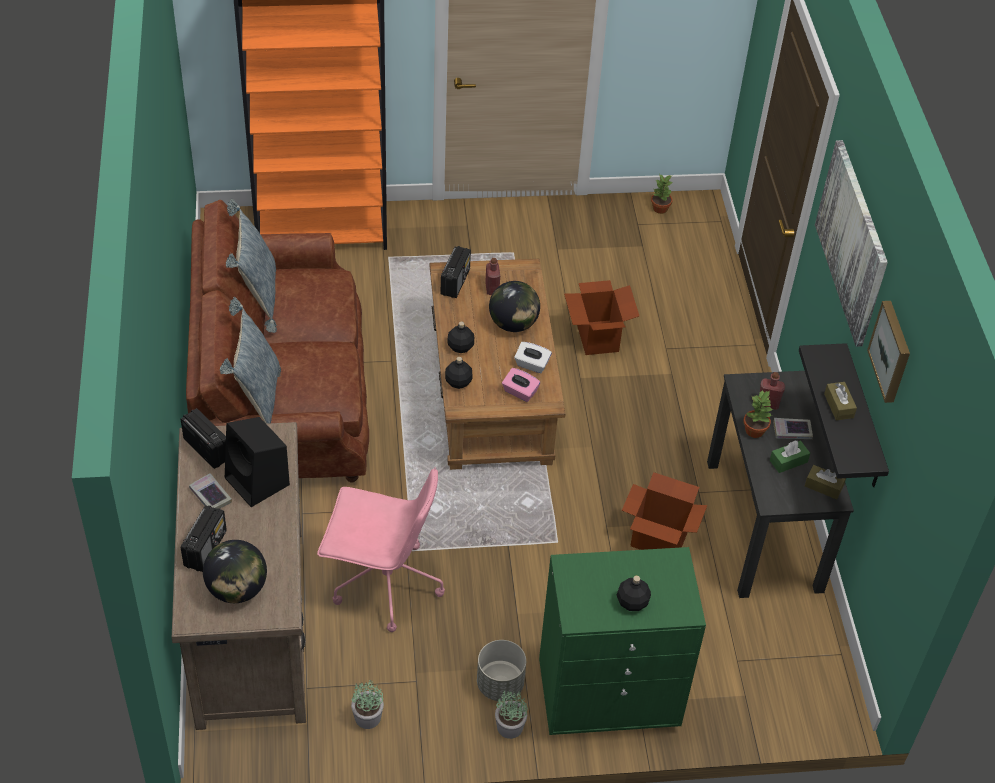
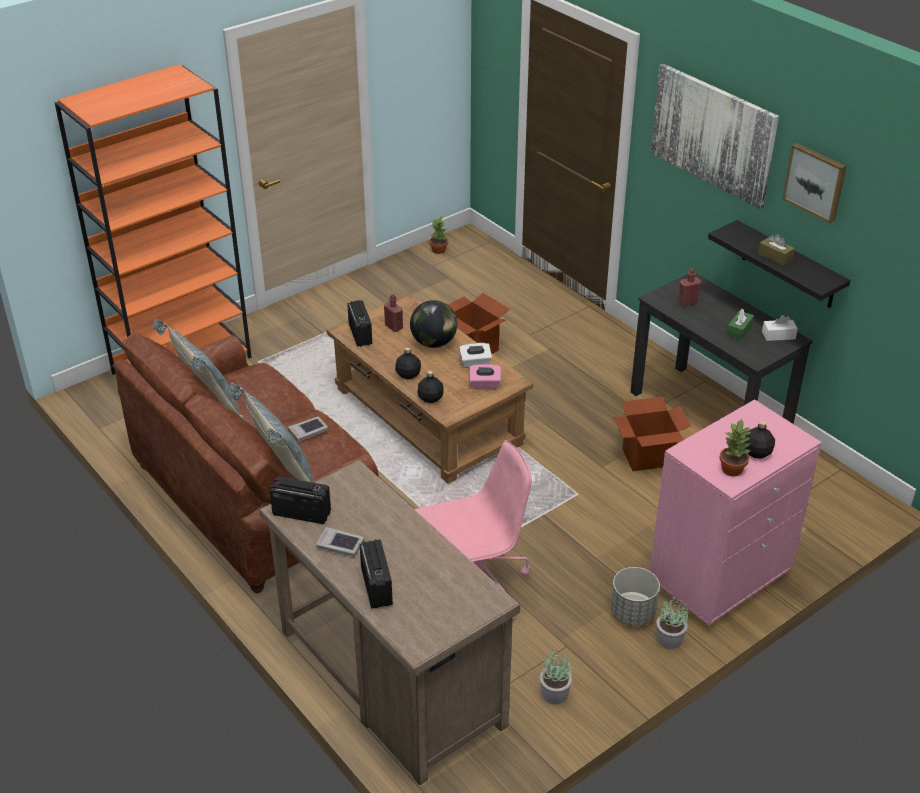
camera: 30 degrees left, 10 degrees down
globe [203,540,267,603] -> none
black speaker [225,417,290,507] -> none
green cabinet [539,547,706,735] -> pink cabinet [649,399,822,625]
potted plant [744,390,773,438] -> potted plant moved to [720,419,751,476]
book [773,418,813,439] -> book moved to [288,416,329,442]
brown tissue box [805,465,846,499] -> white tissue box [762,315,798,341]

